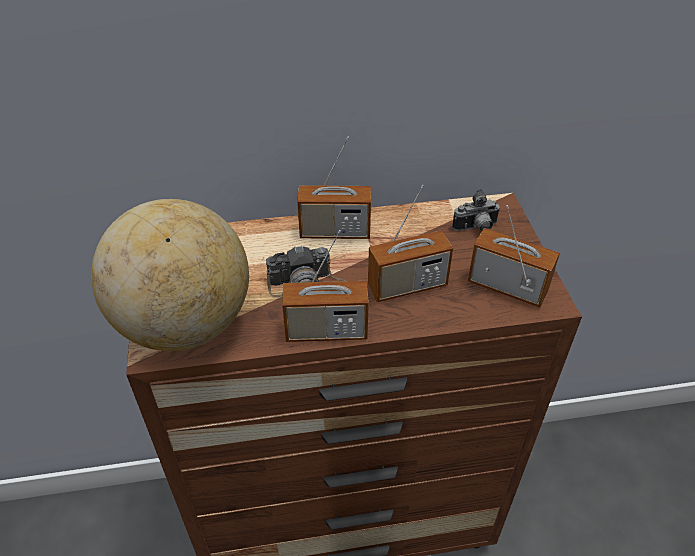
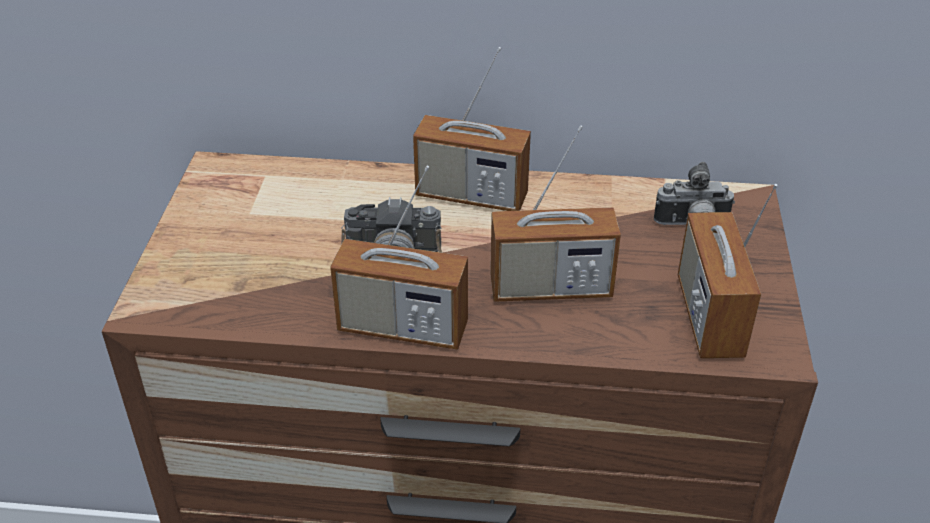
camera: 15 degrees right, 5 degrees down
globe [91,199,249,351] -> none
radio [468,205,560,307] -> radio turned 135 degrees counterclockwise [678,184,777,358]

